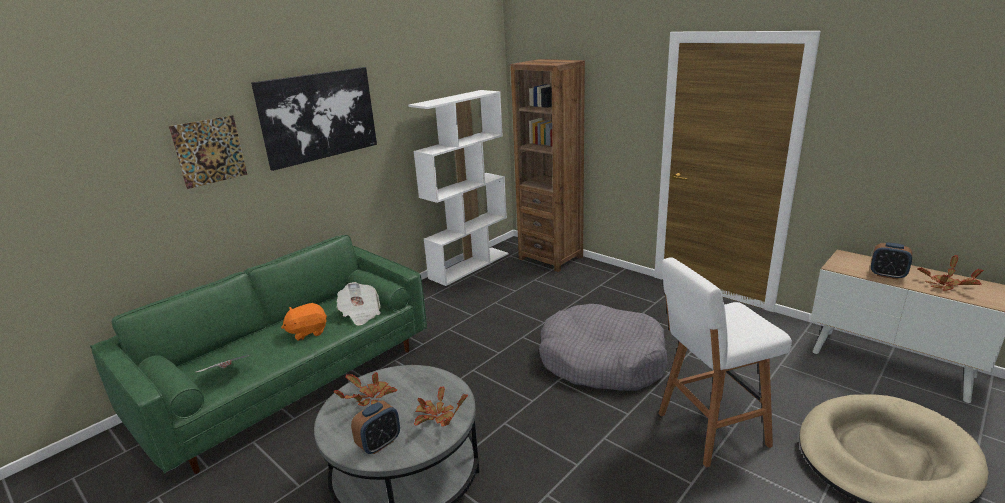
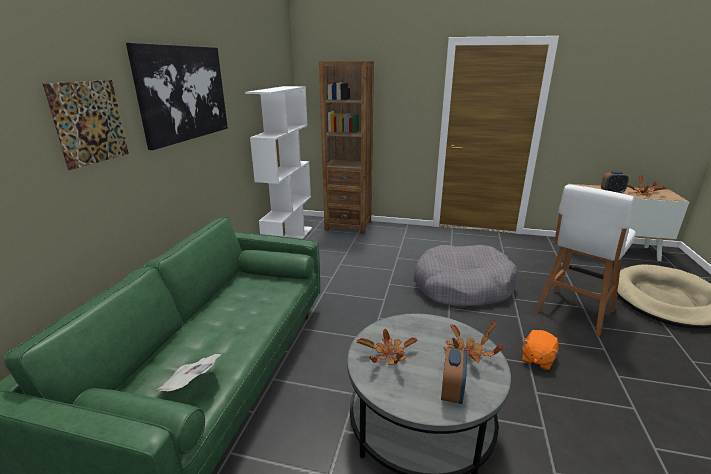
camera: 30 degrees left, 0 degrees up
orange plush toy [281,303,327,341] -> orange plush toy moved to [522,330,559,370]
newspaper [337,282,381,326] -> none

